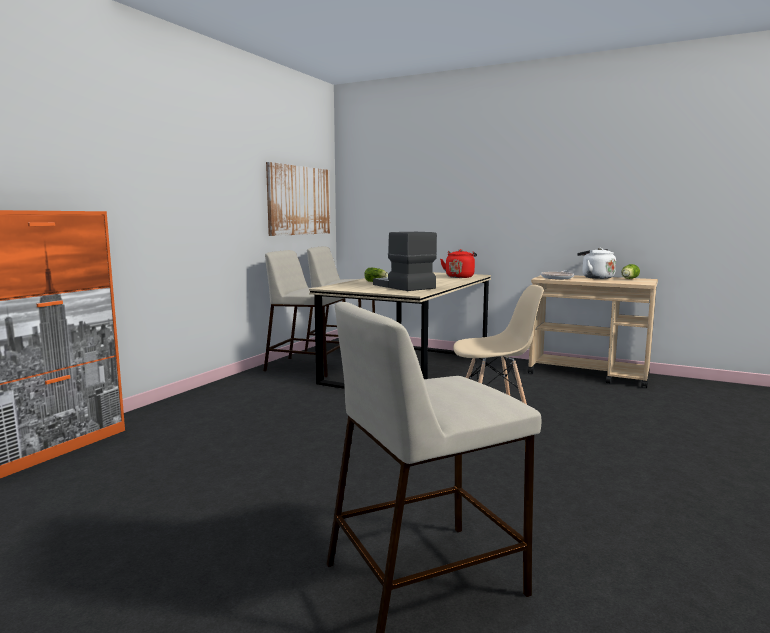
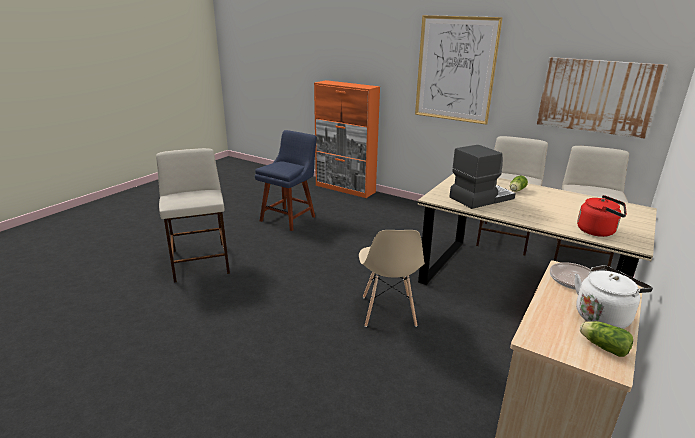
camera: 95 degrees right, 15 degrees up
none -> blue chair [255,130,317,231]
none -> picture [415,15,503,125]

